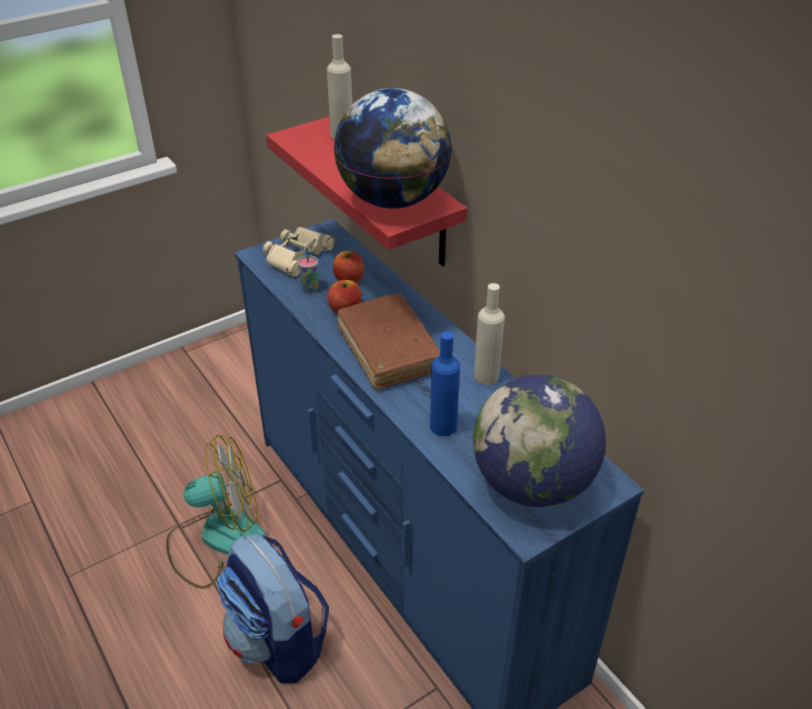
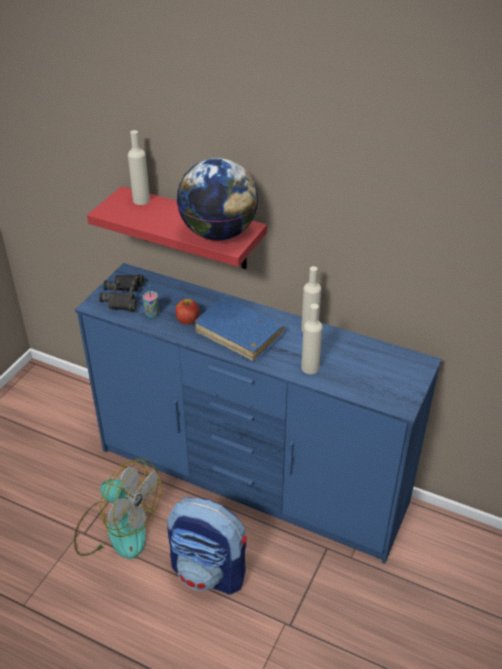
camera: 30 degrees left, 0 degrees up
fan [166,435,267,589] -> fan turned 75 degrees clockwise [74,459,162,559]
beige binoculars [263,227,335,277] -> black binoculars [99,275,144,311]
apple [333,251,364,283] -> none
brown book [337,294,440,390] -> blue book [195,297,284,362]
blue bottle [430,331,460,436] -> beige bottle [301,304,323,374]
globe [473,375,606,507] -> none

